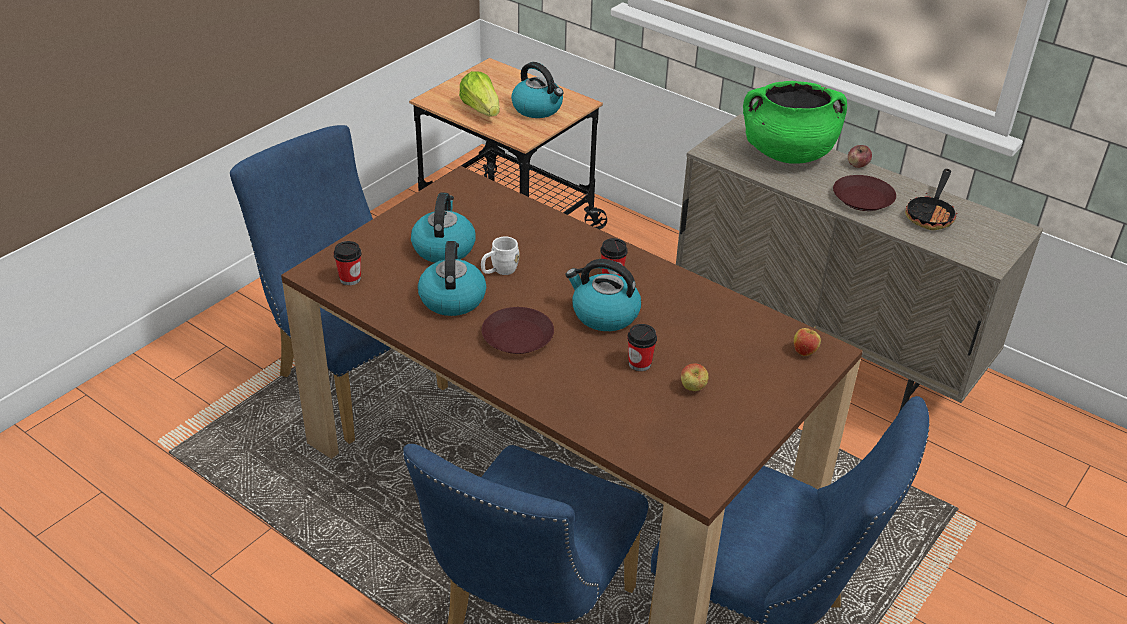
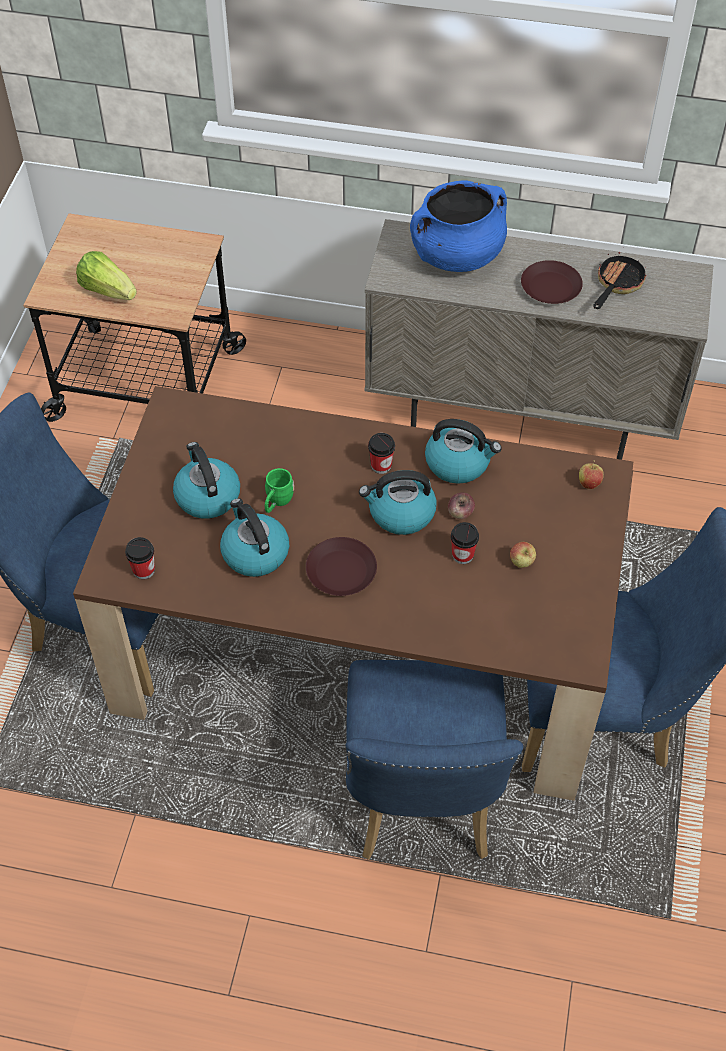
camera: 25 degrees left, 15 degrees up
white mug [481,236,520,275] -> green mug [265,468,294,513]
kettle [511,62,564,118] -> kettle moved to [425,419,502,484]
green cooking pot [743,81,847,164] -> blue cooking pot [410,181,507,272]
apple [848,145,872,168] -> apple moved to [448,493,475,519]
frying pan [905,169,957,230] -> frying pan turned 150 degrees counterclockwise [593,252,646,309]

